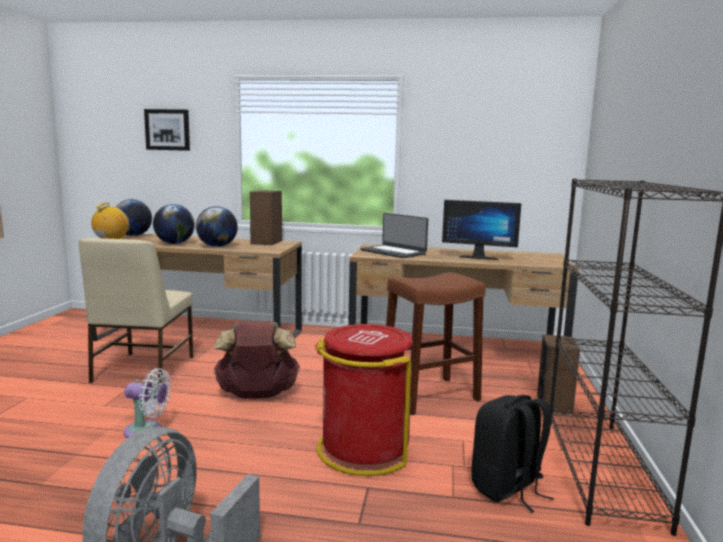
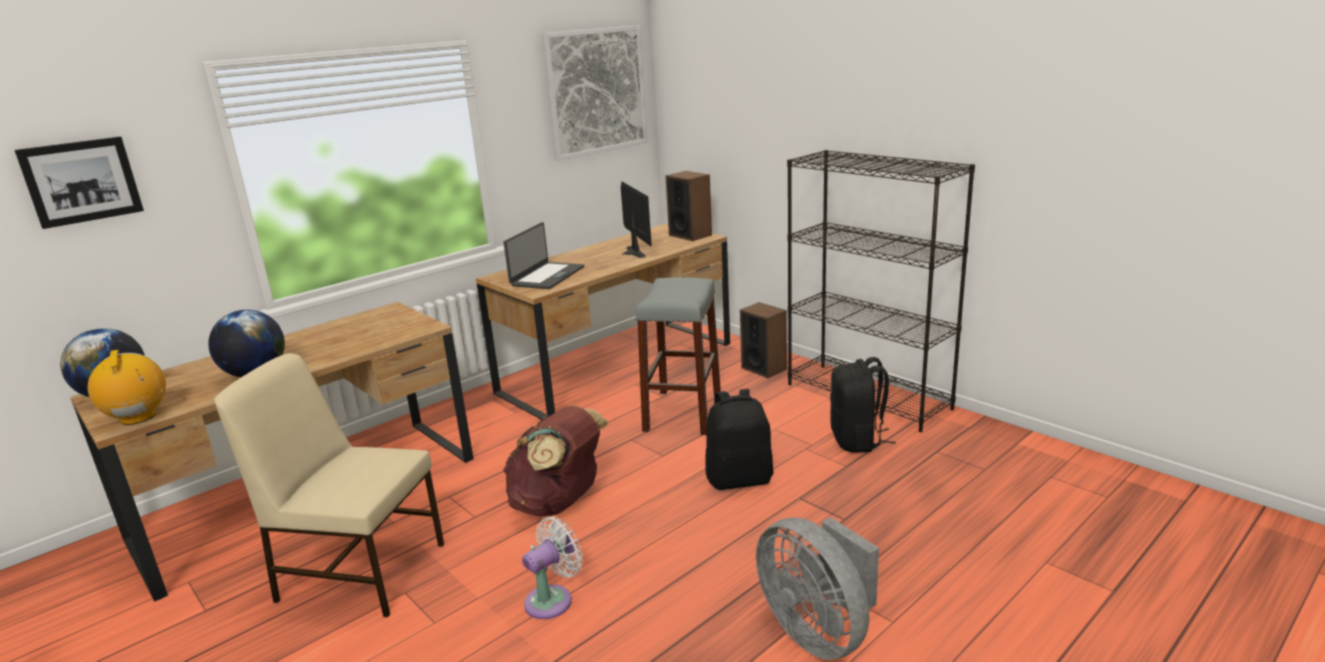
camera: 50 degrees left, 10 degrees up
beige chair [78,238,193,384] -> beige chair turned 150 degrees clockwise [214,353,444,617]
globe [196,206,238,247] -> none
speaker [250,190,282,245] -> speaker moved to [665,171,712,241]
red trash can [315,324,413,476] -> black backpack [706,389,773,490]
laptop [360,213,428,258] -> laptop turned 60 degrees counterclockwise [504,222,584,289]
brown stool [386,272,486,415] -> grey stool [636,277,721,435]
monitor [442,200,521,260] -> monitor turned 75 degrees counterclockwise [621,181,652,258]
none -> picture [541,25,648,161]

